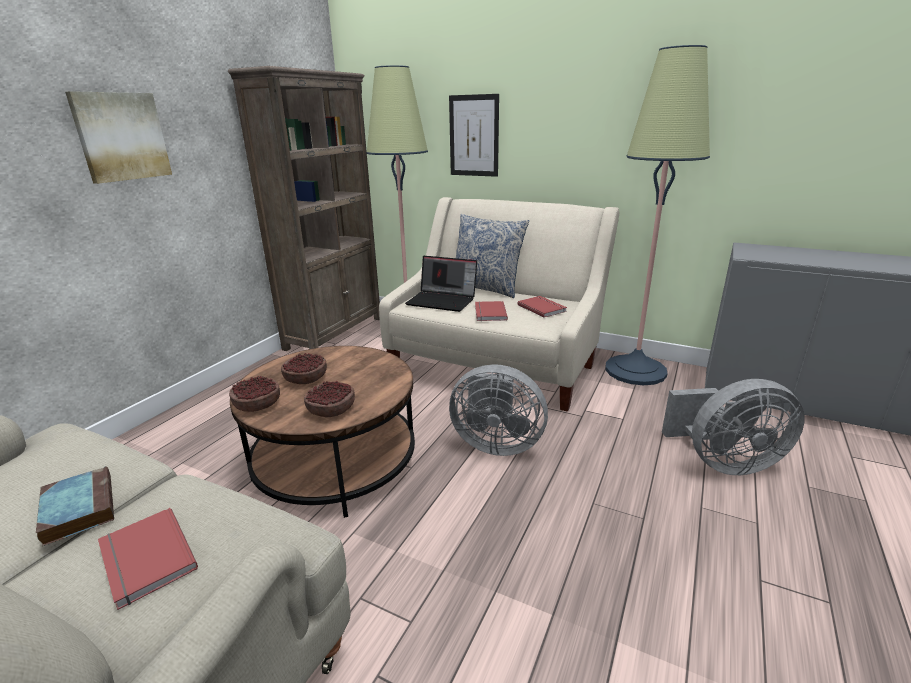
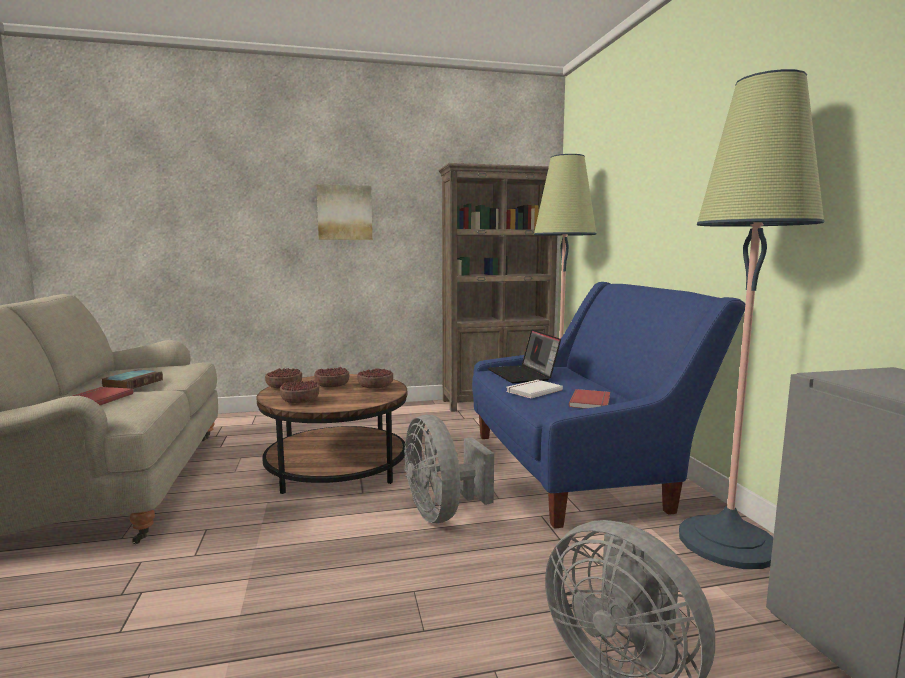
camera: 50 degrees right, 15 degrees down
beige sofa [379,197,619,412] -> blue sofa [472,282,745,529]
picture [449,94,499,177] -> none
pillow [456,214,529,298] -> none
red book [475,301,508,321] -> white book [506,380,563,399]
none -> bowl [357,368,393,389]

